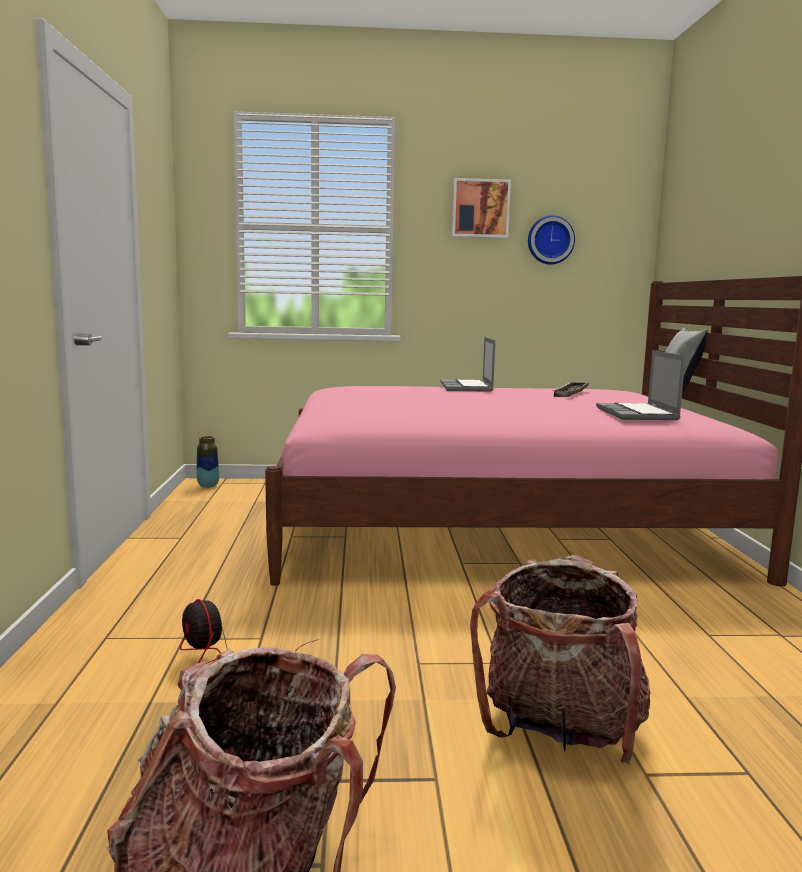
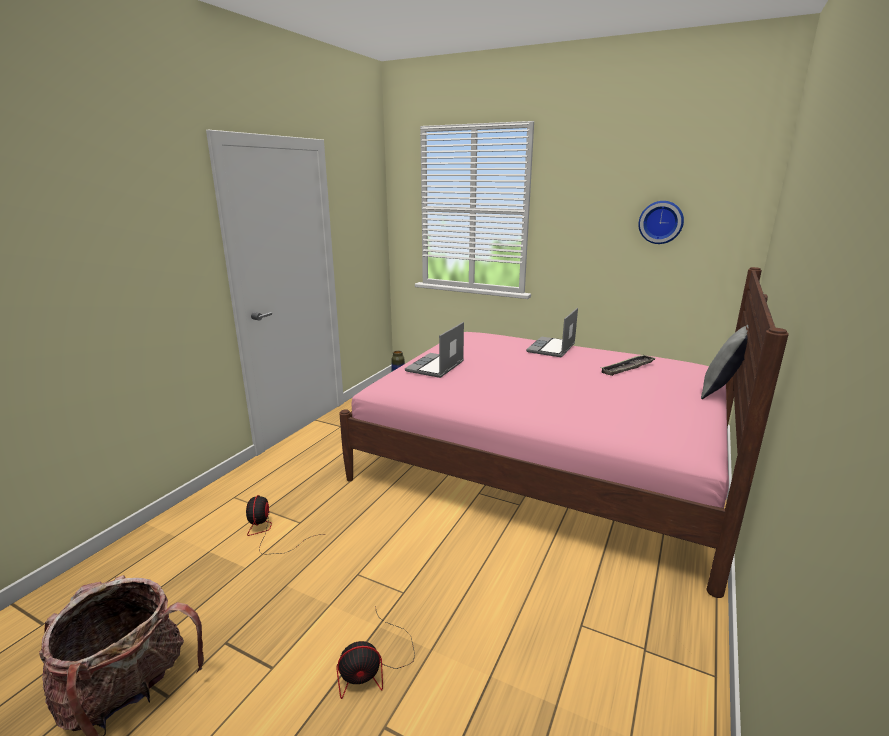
camera: 30 degrees right, 10 degrees up
picture [452,178,511,238] -> none
backpack [470,555,651,765] -> fan [336,605,415,699]
laptop [596,350,686,420] -> laptop moved to [405,322,464,378]

